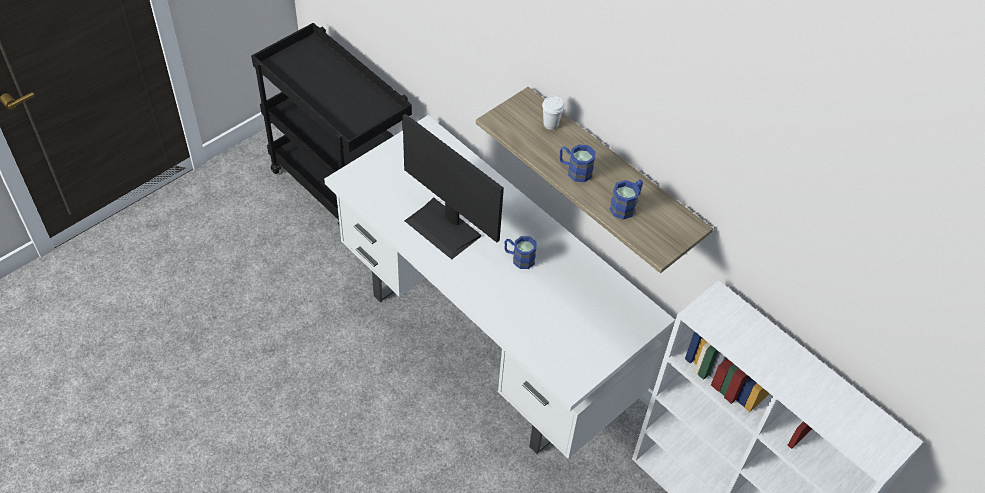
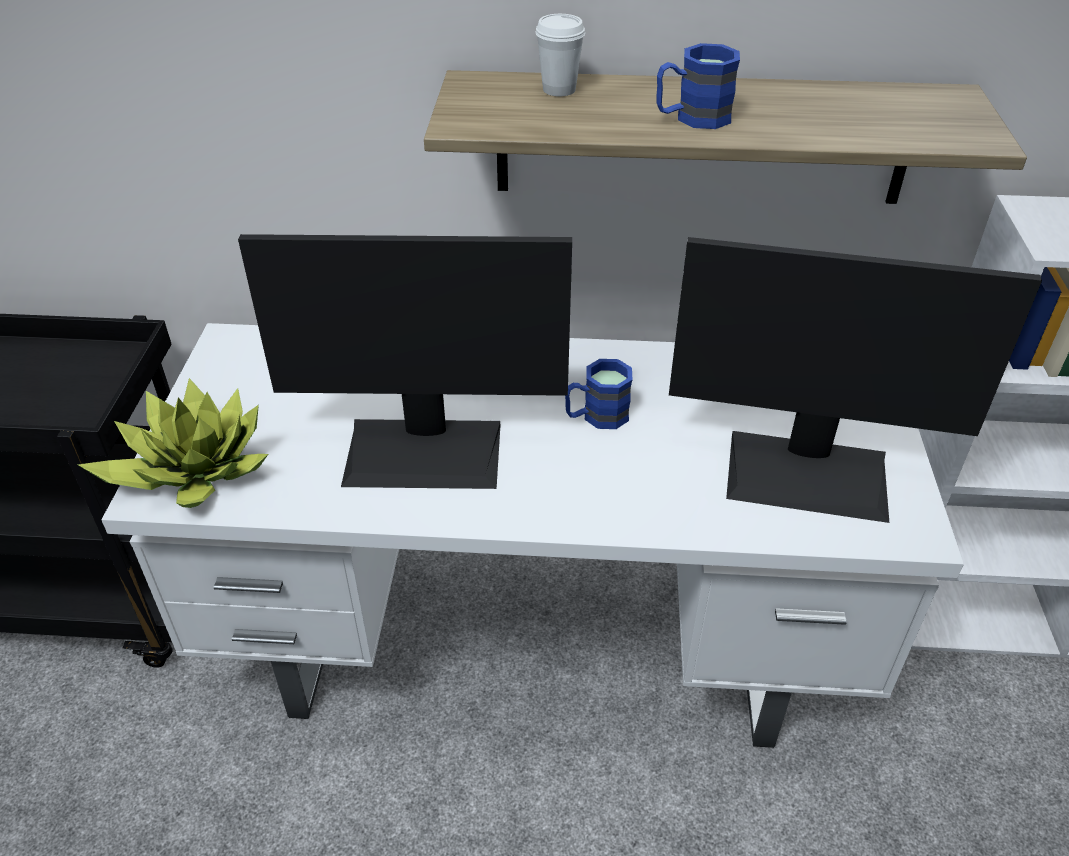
camera: 40 degrees left, 10 degrees down
blue mug [610,180,643,220] -> none
none -> potted plant [78,378,268,508]
none -> monitor [669,237,1042,523]

